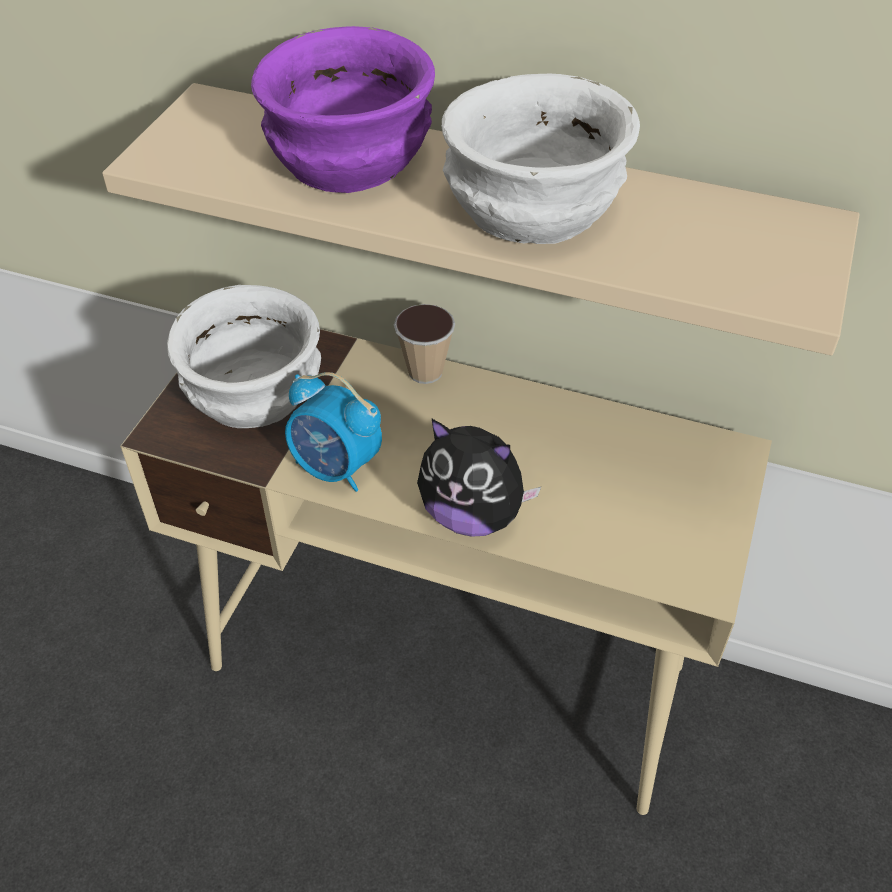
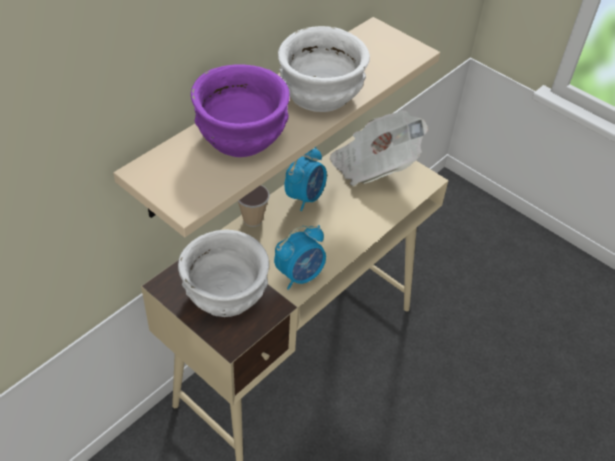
camera: 70 degrees left, 0 degrees up
plush toy [417,418,541,537] -> none
none -> alarm clock [284,147,327,211]
none -> newspaper [330,110,428,186]

